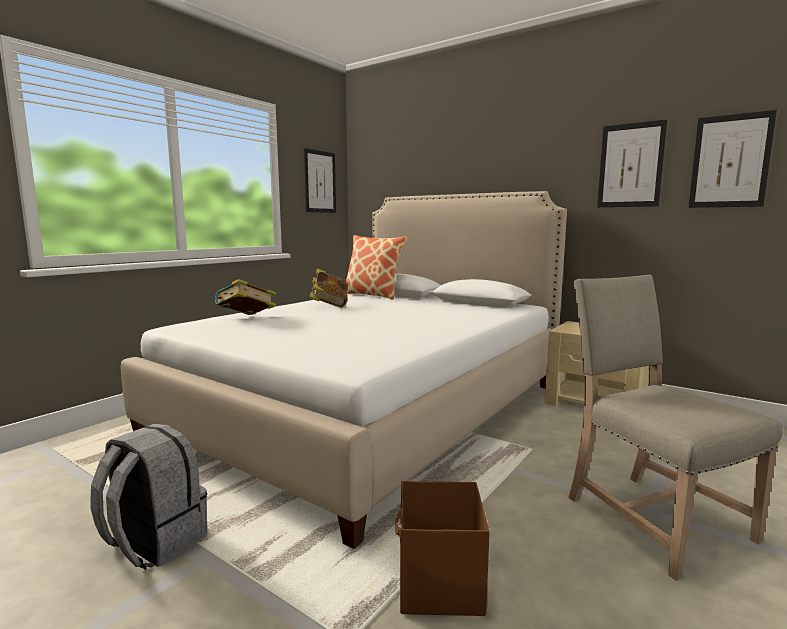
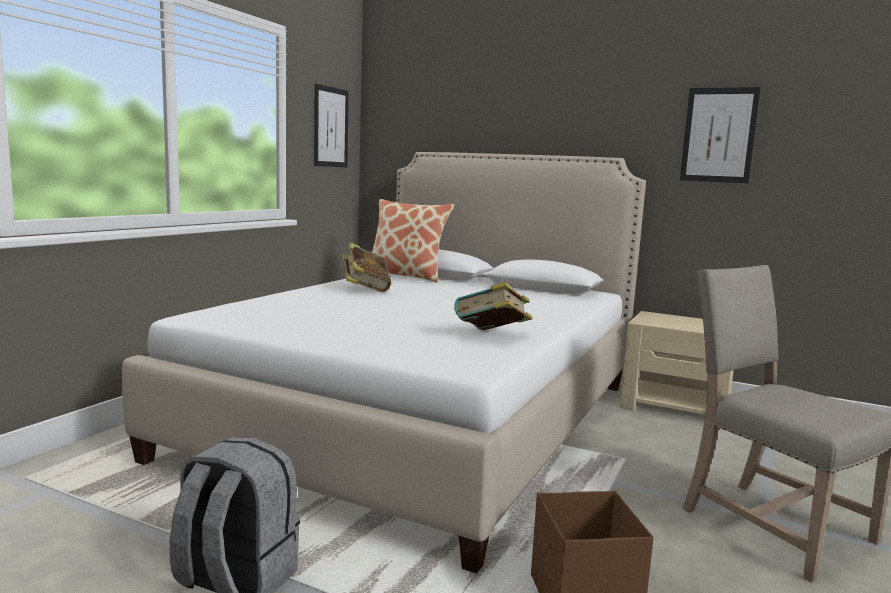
camera: 10 degrees left, 0 degrees up
book [213,279,276,315] -> book moved to [454,282,533,330]
picture [688,110,777,208] -> none

